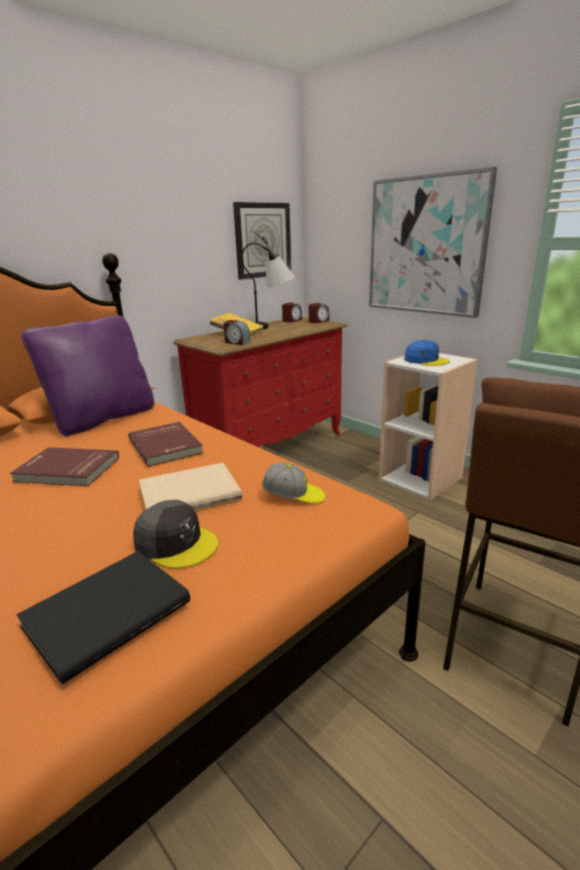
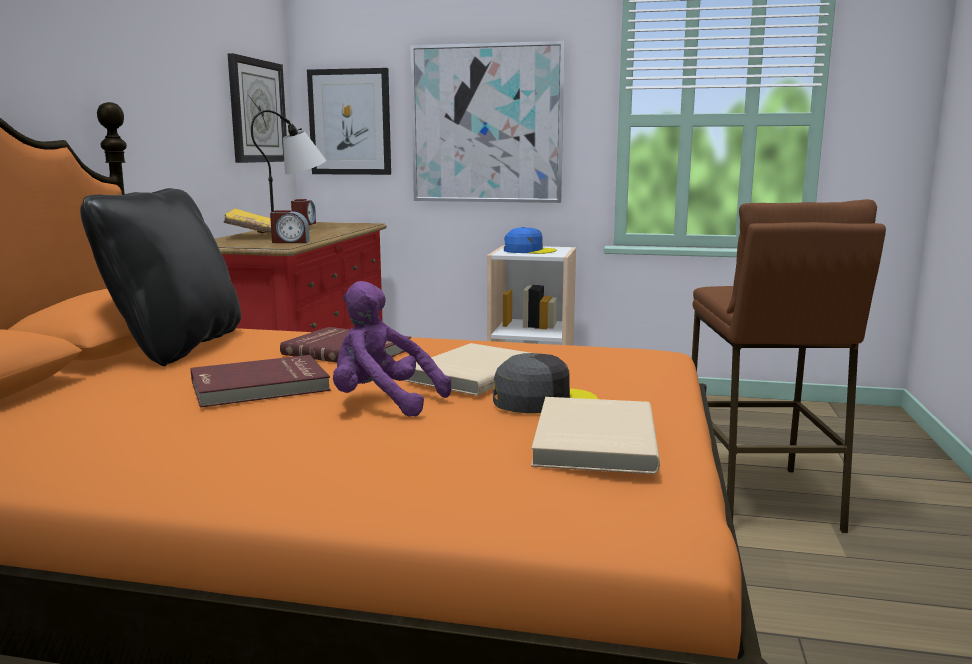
camera: 35 degrees left, 10 degrees down
black book [17,551,190,684] -> beige book [531,397,660,474]
purple pillow [21,315,154,436] -> black pillow [80,188,242,366]
cap [262,463,325,504] -> none
alarm clock [309,303,329,323] -> none
none -> picture [307,68,391,175]
none -> purple plush toy [333,281,451,417]

